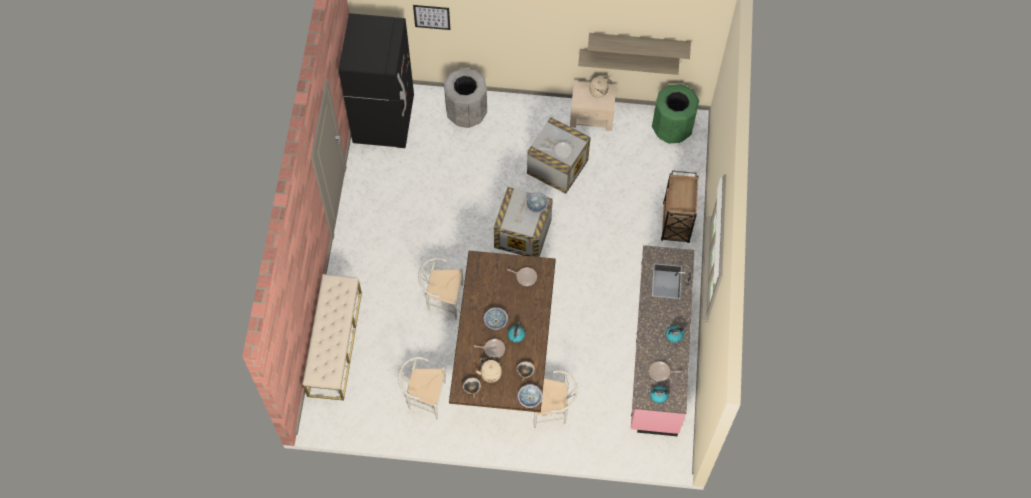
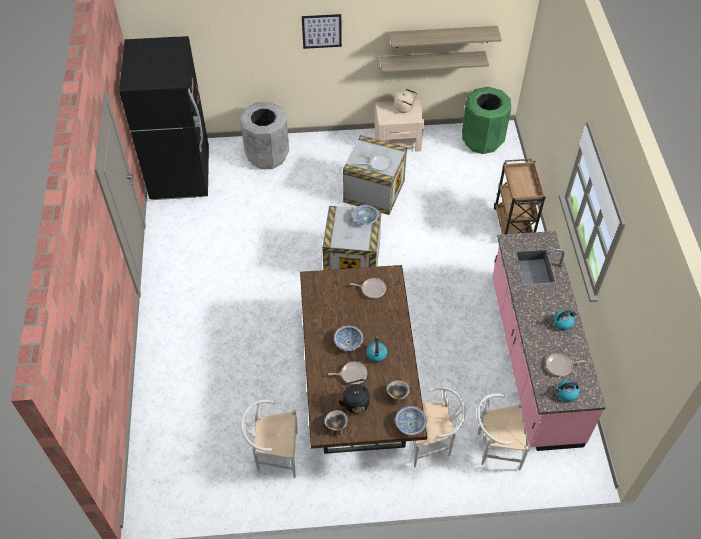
camera: 10 degrees left, 10 degrees down
beige bench [303,274,362,401] -> none
picture [413,5,450,30] -> picture moved to [302,14,342,49]
white chair [418,257,463,320] -> white chair moved to [477,393,530,471]
beige kettle [476,357,502,383] -> black kettle [338,379,370,414]

